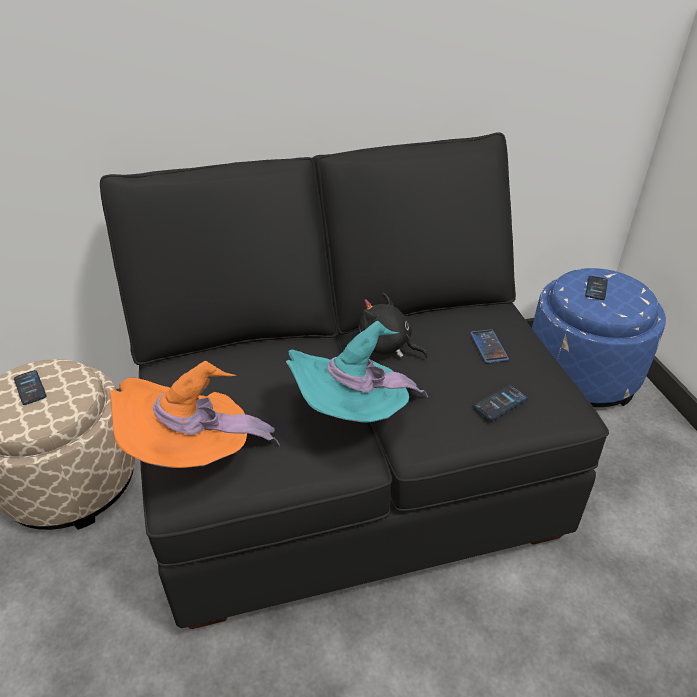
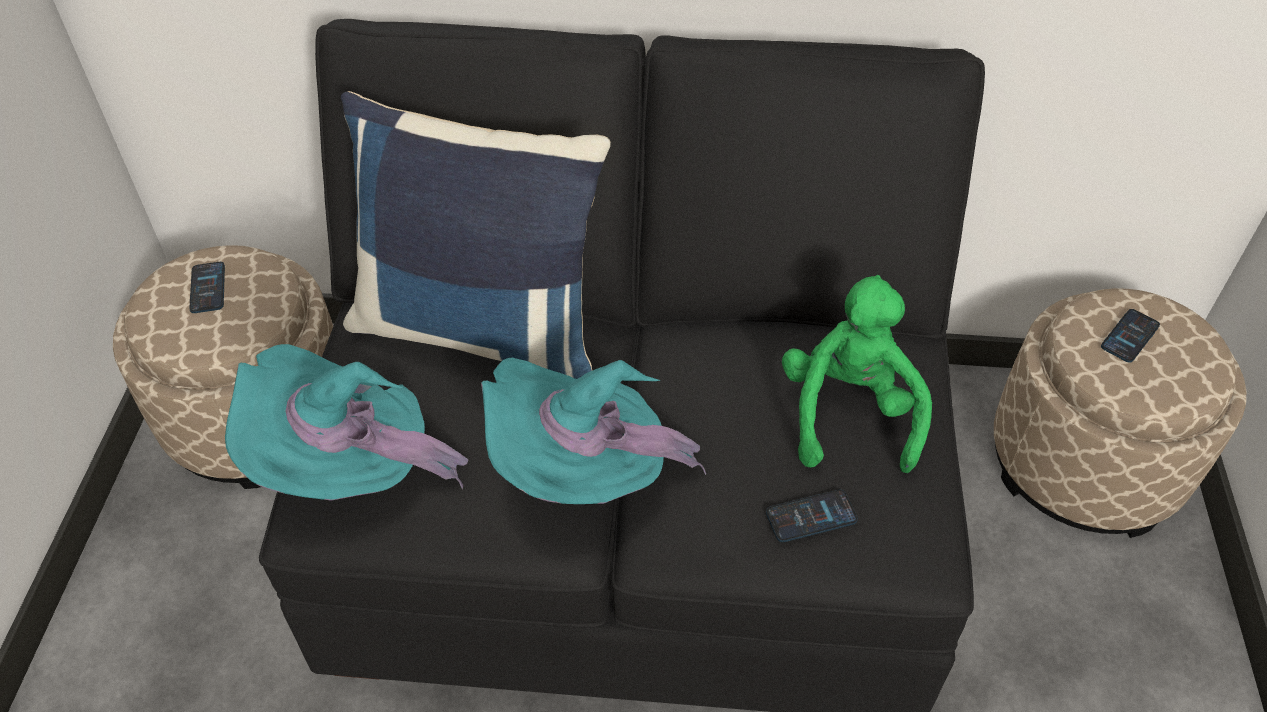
camera: 20 degrees right, 10 degrees up
orange hat [109,361,280,468] -> turquoise hat [225,344,468,501]
black plush toy [358,293,428,358] -> none
phone [470,329,509,363] -> green plush toy [782,275,932,473]
blue ottoman [532,268,666,407] -> beige ottoman [994,288,1246,538]
none -> blue pillow [341,91,611,379]

